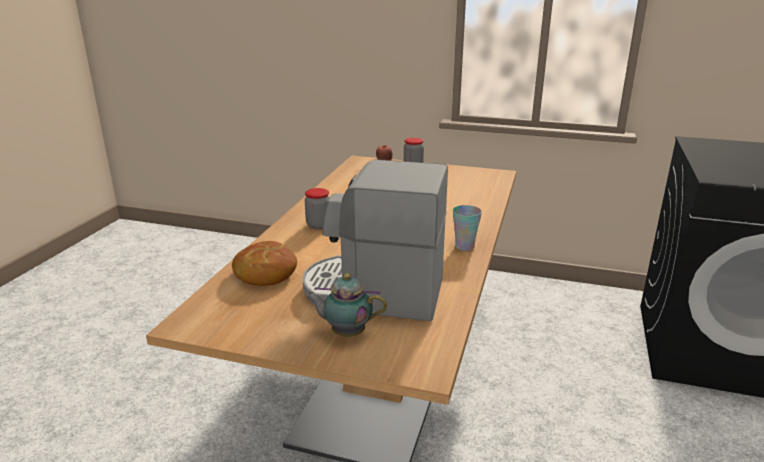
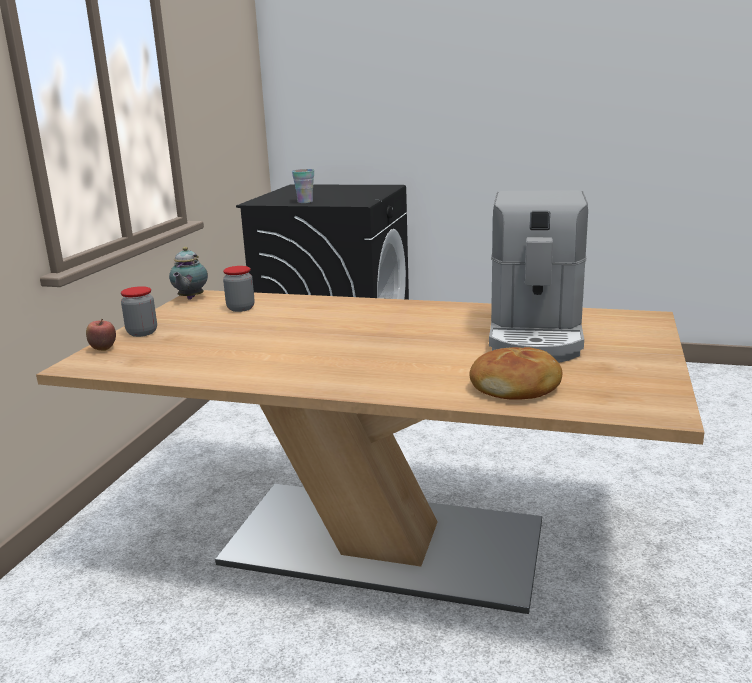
camera: 90 degrees left, 5 degrees down
jar [305,188,329,229] -> jar moved to [223,266,255,312]
teapot [305,273,387,337] -> teapot moved to [169,247,208,300]
cup [453,205,482,251] -> cup moved to [292,169,314,203]

